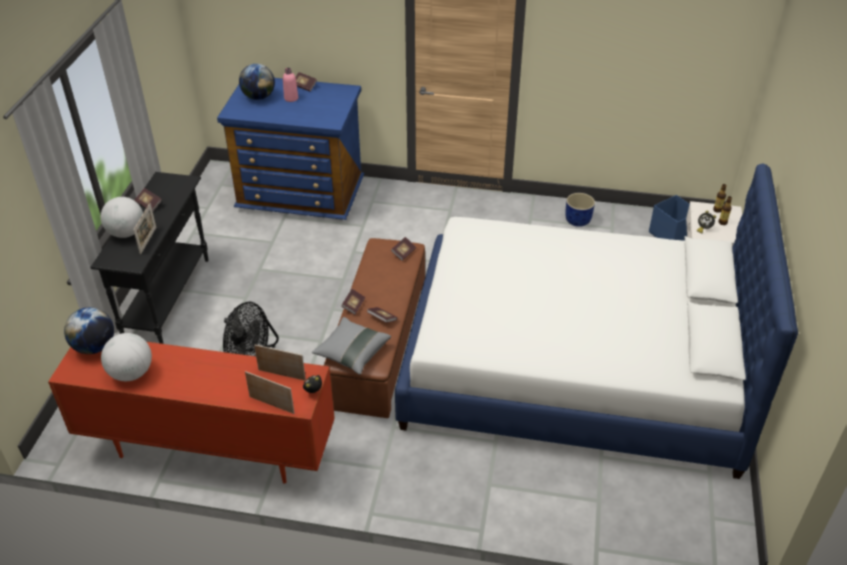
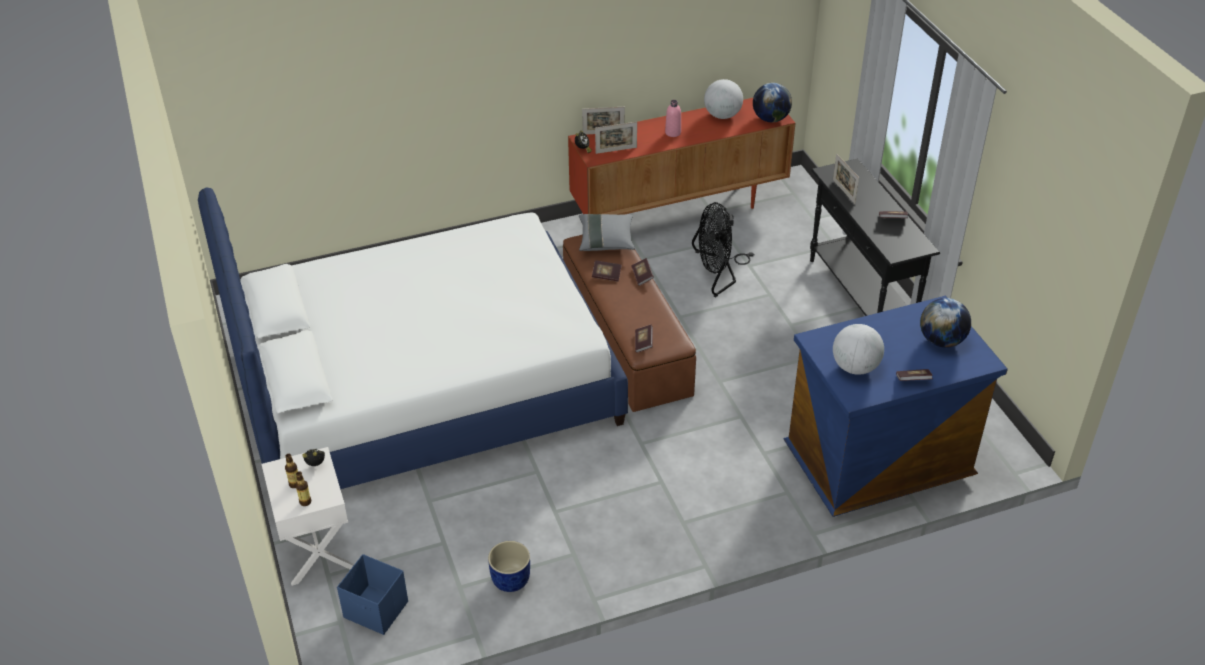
camera: 150 degrees right, 0 degrees up
globe [101,197,143,238] -> globe moved to [833,324,884,375]
pink bottle [283,68,298,102] -> pink bottle moved to [665,100,681,137]

